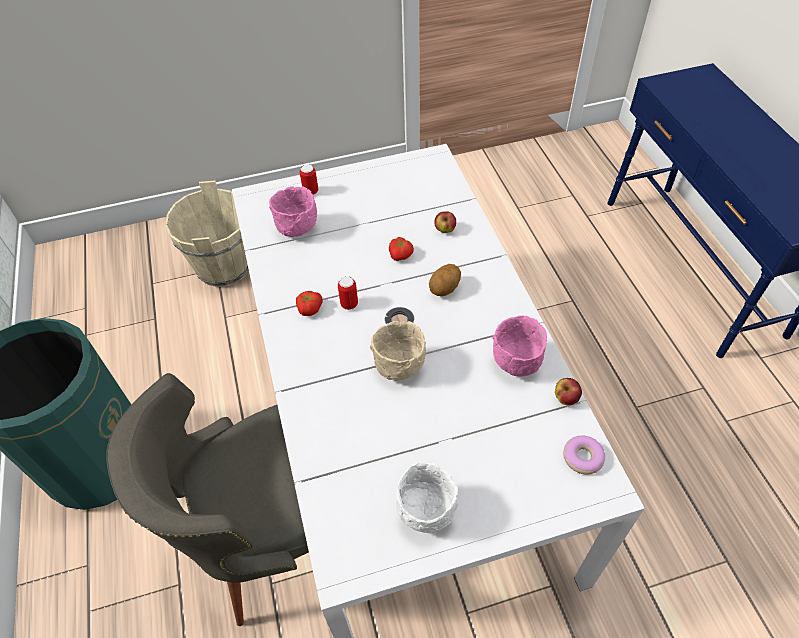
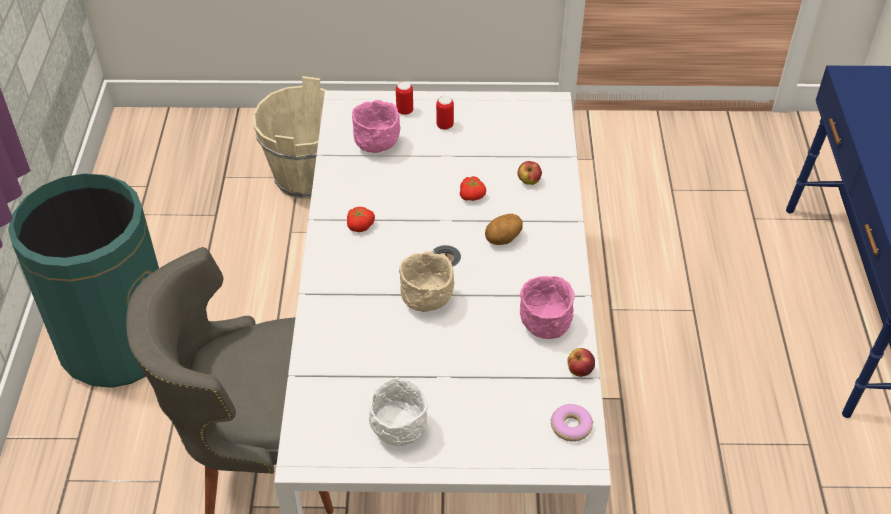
camera: 15 degrees right, 5 degrees down
can [338,276,358,310] -> can moved to [436,96,454,130]

